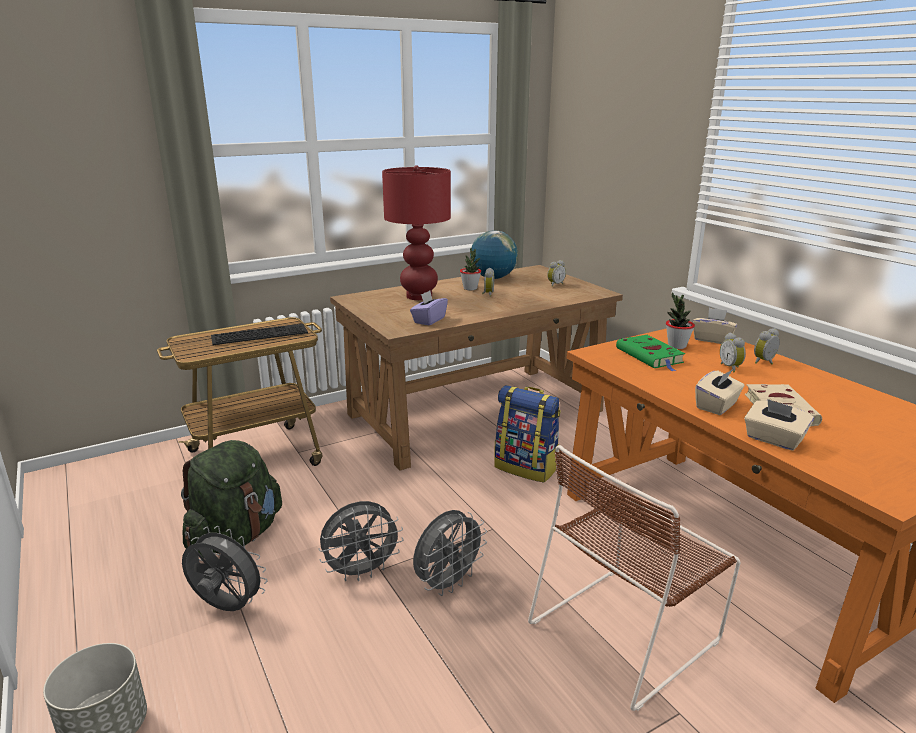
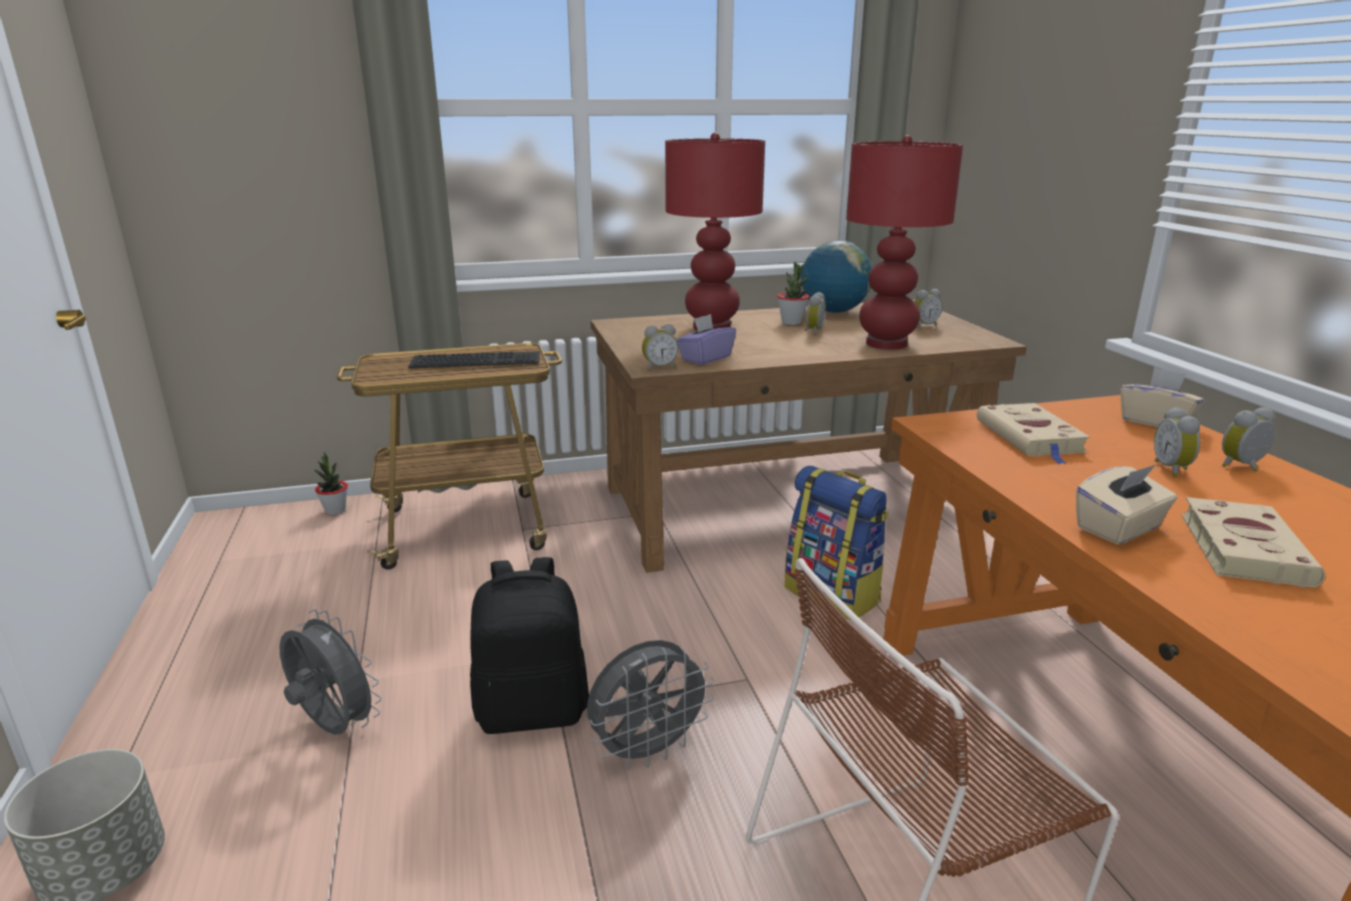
camera: 15 degrees right, 0 degrees up
green backpack [181,440,282,558] -> none
grey fan [318,501,403,581] -> black backpack [470,557,589,734]
green book [616,335,685,372] -> beige book [976,403,1090,464]
potted plant [666,292,695,349] -> potted plant moved to [315,452,348,515]
beige tissue box [744,399,814,451] -> none
none -> alarm clock [642,324,678,371]
none -> red table lamp [846,135,963,350]

